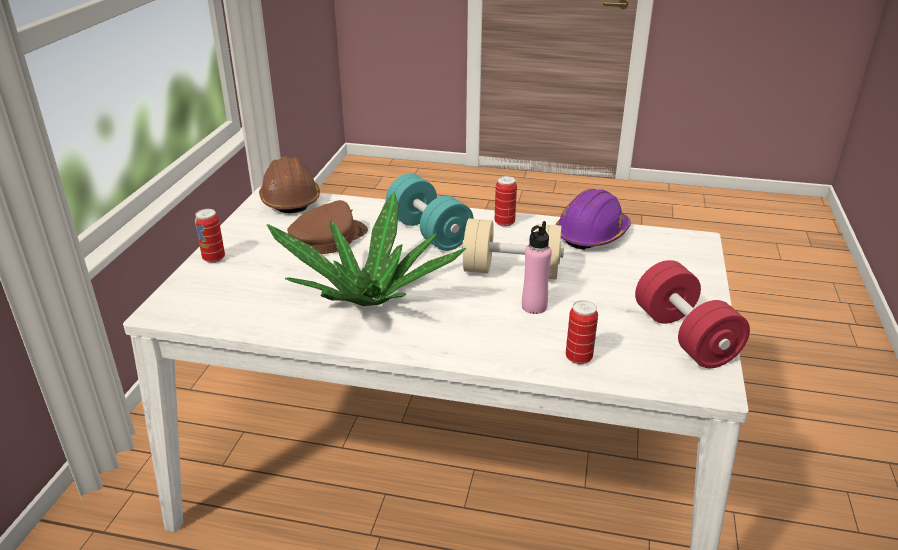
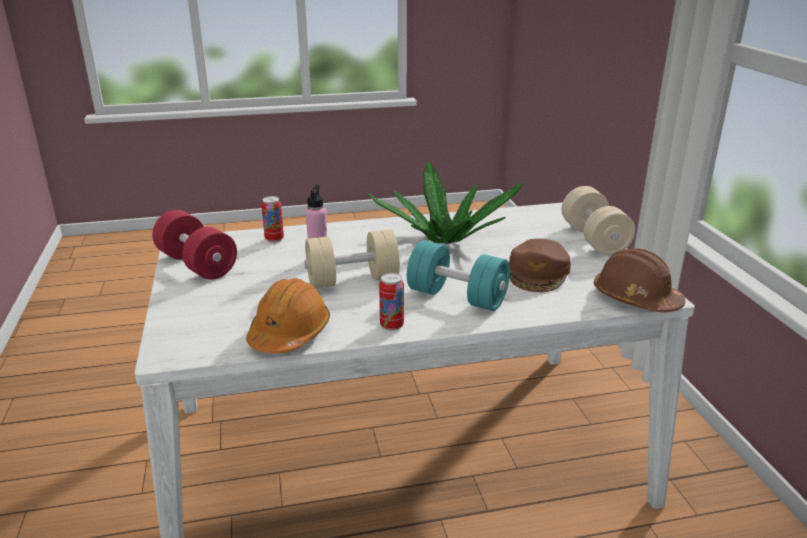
camera: 155 degrees right, 5 degrees down
can [195,209,225,263] -> beige dumbbell [562,186,635,256]
purple hard hat [556,189,631,250] -> orange hard hat [246,278,330,353]

